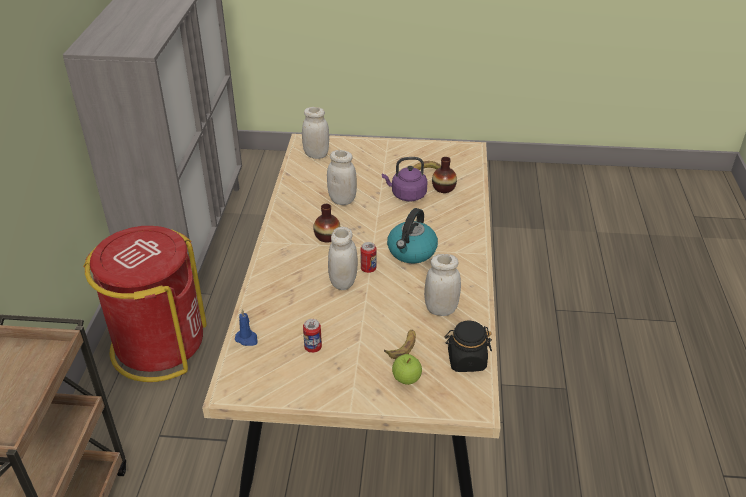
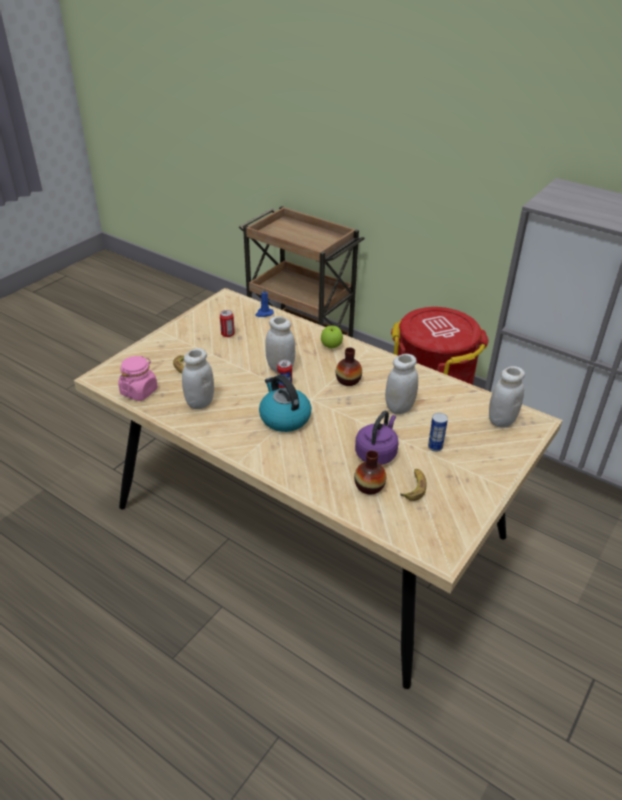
camera: 120 degrees right, 0 degrees up
apple [392,354,422,385] -> apple moved to [321,326,343,348]
black jar [445,320,492,372] -> pink jar [118,356,158,401]
none -> can [428,413,448,452]

